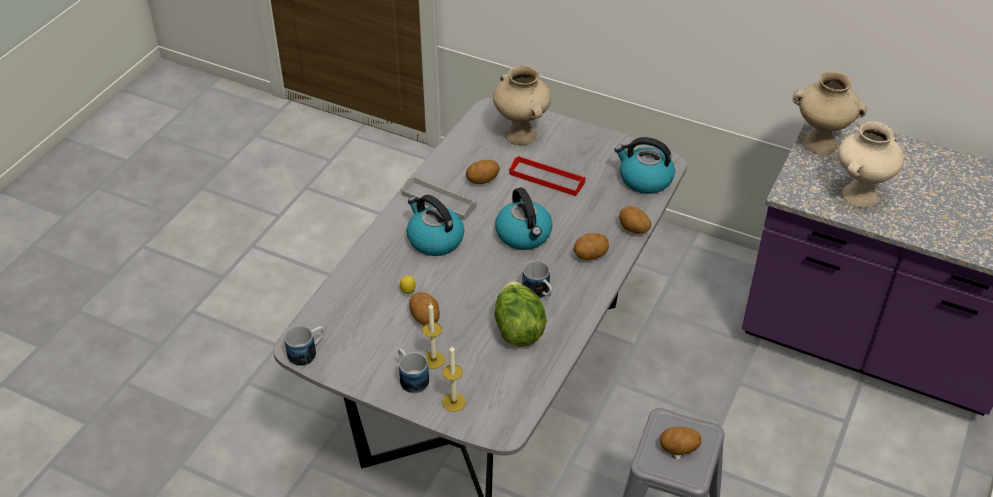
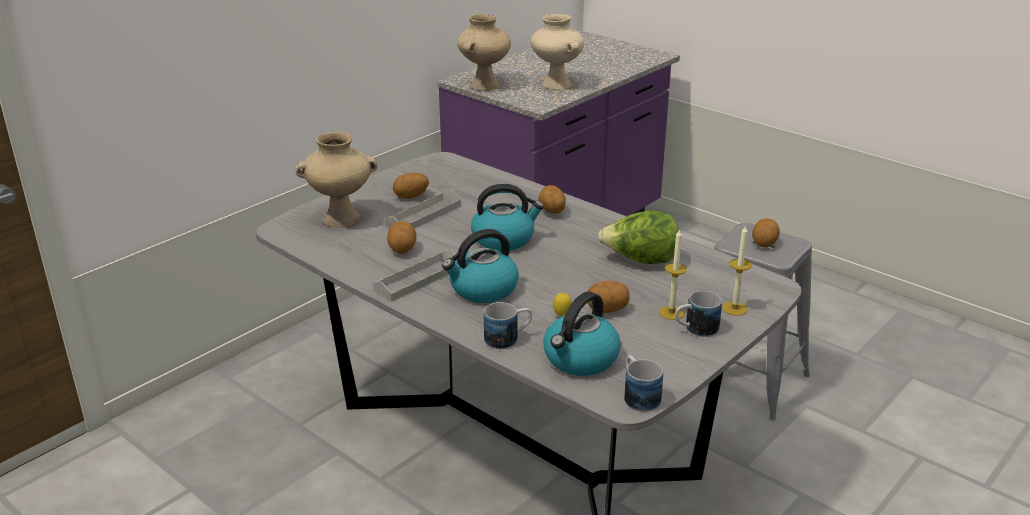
camera: 75 degrees left, 15 degrees down
red tray [510,156,585,196] -> grey tray [385,190,461,228]
mug [522,261,552,298] -> mug moved to [484,302,532,349]
kettle [615,137,675,194] -> kettle moved to [543,292,621,376]
potato [619,206,651,234] -> potato moved to [393,173,429,199]

